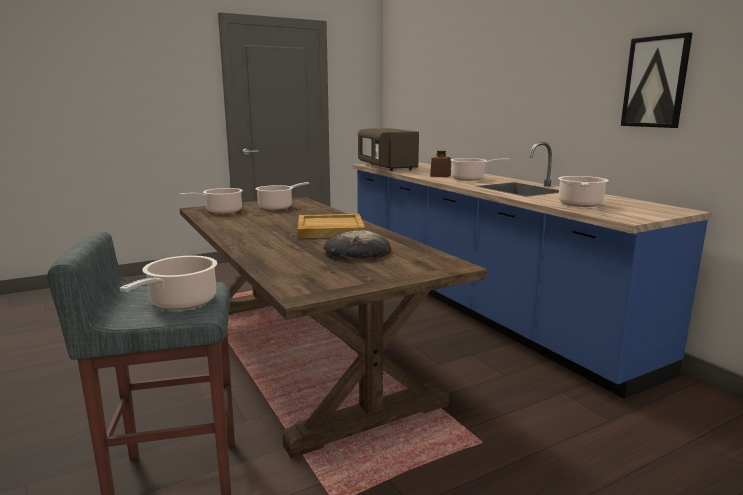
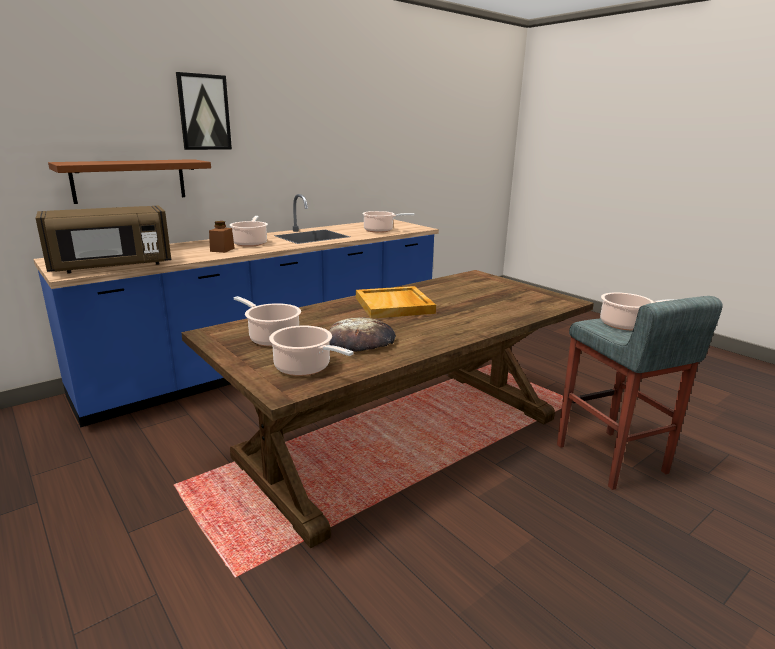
camera: 100 degrees left, 5 degrees up
bread [324,230,391,258] -> bread moved to [329,317,396,352]
picture [621,32,693,128] -> picture moved to [176,72,232,150]
none -> brown shelf [48,159,211,204]

